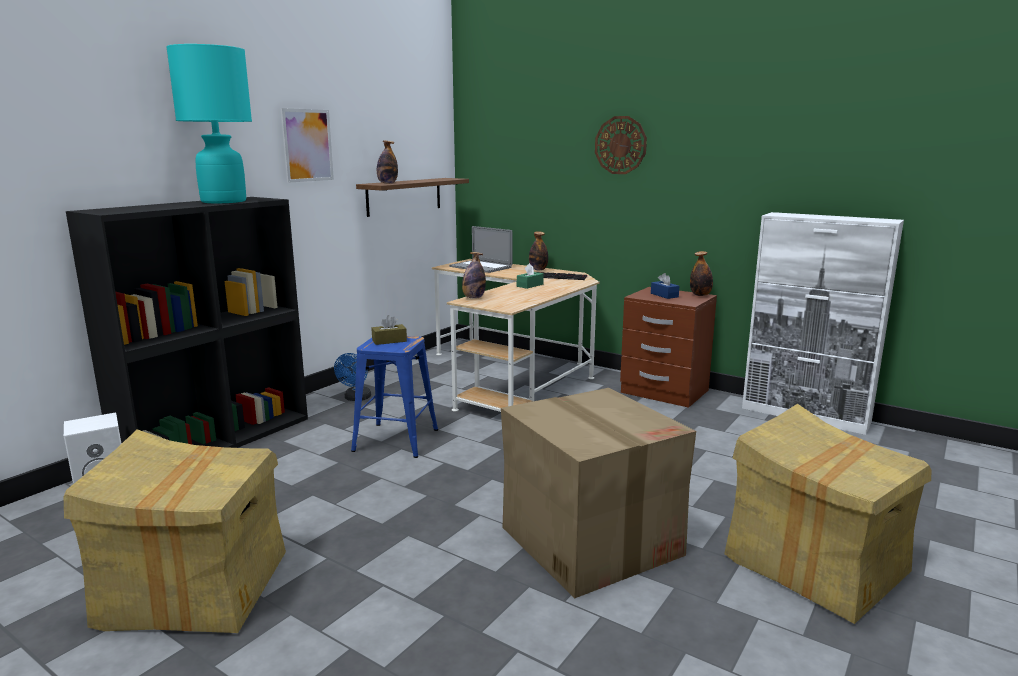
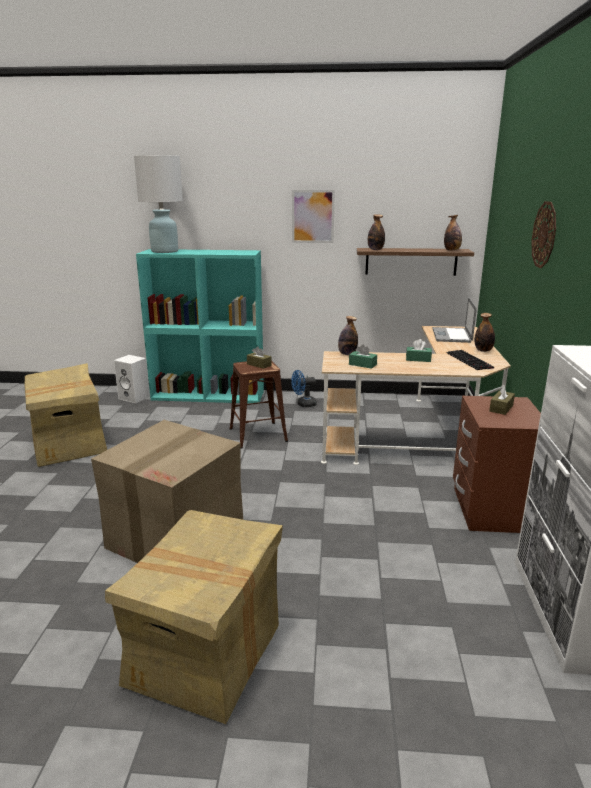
camera: 60 degrees right, 5 degrees up
black bookcase [66,197,308,448] -> turquoise bookcase [136,249,264,403]
turquoise table lamp [166,44,252,203] -> none
blue stool [351,336,438,458] -> brown stool [230,360,288,449]
blue tissue box [651,273,679,299] -> brown tissue box [489,384,515,415]
bottle [690,251,713,296] -> bottle moved to [444,215,462,251]
none -> white table lamp [134,155,183,253]
none -> green tissue box [349,344,377,369]

